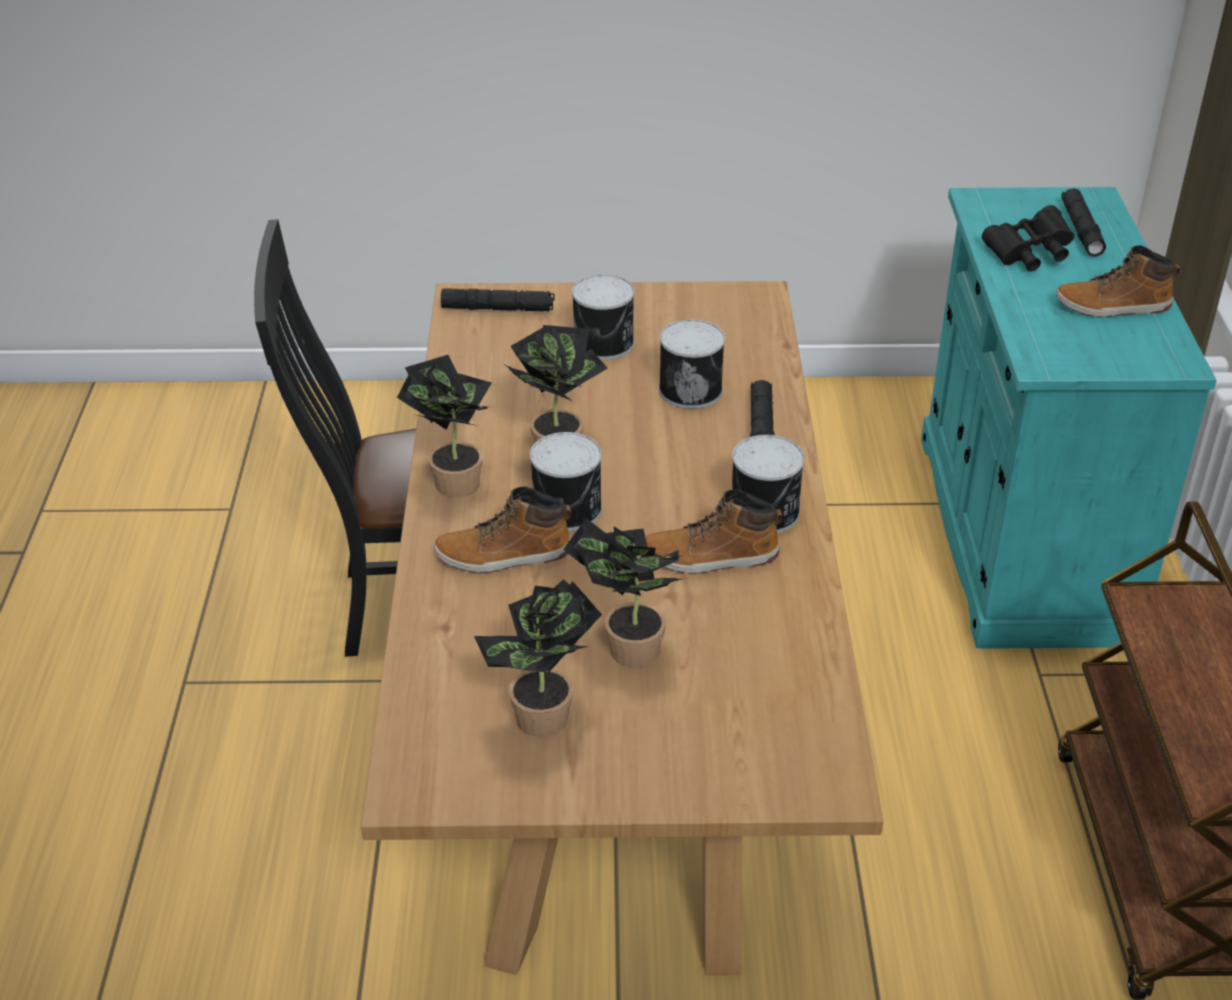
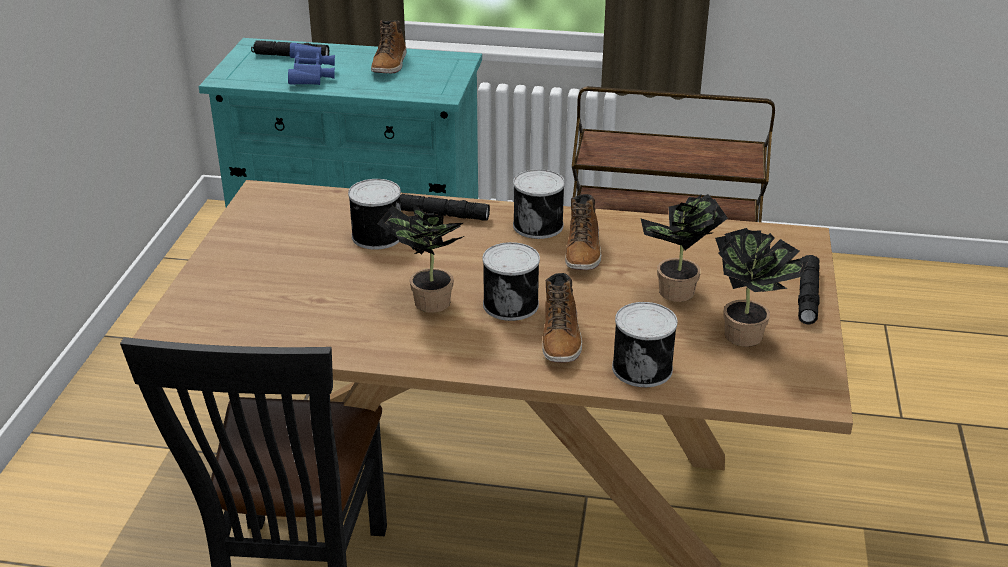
camera: 80 degrees left, 5 degrees down
potted plant [397,355,492,498] -> none
black flashlight [441,288,555,311] -> black flashlight moved to [798,255,820,324]
can [572,274,634,360] -> can moved to [612,302,678,387]
black binoculars [982,205,1074,271] -> blue binoculars [288,43,335,85]

